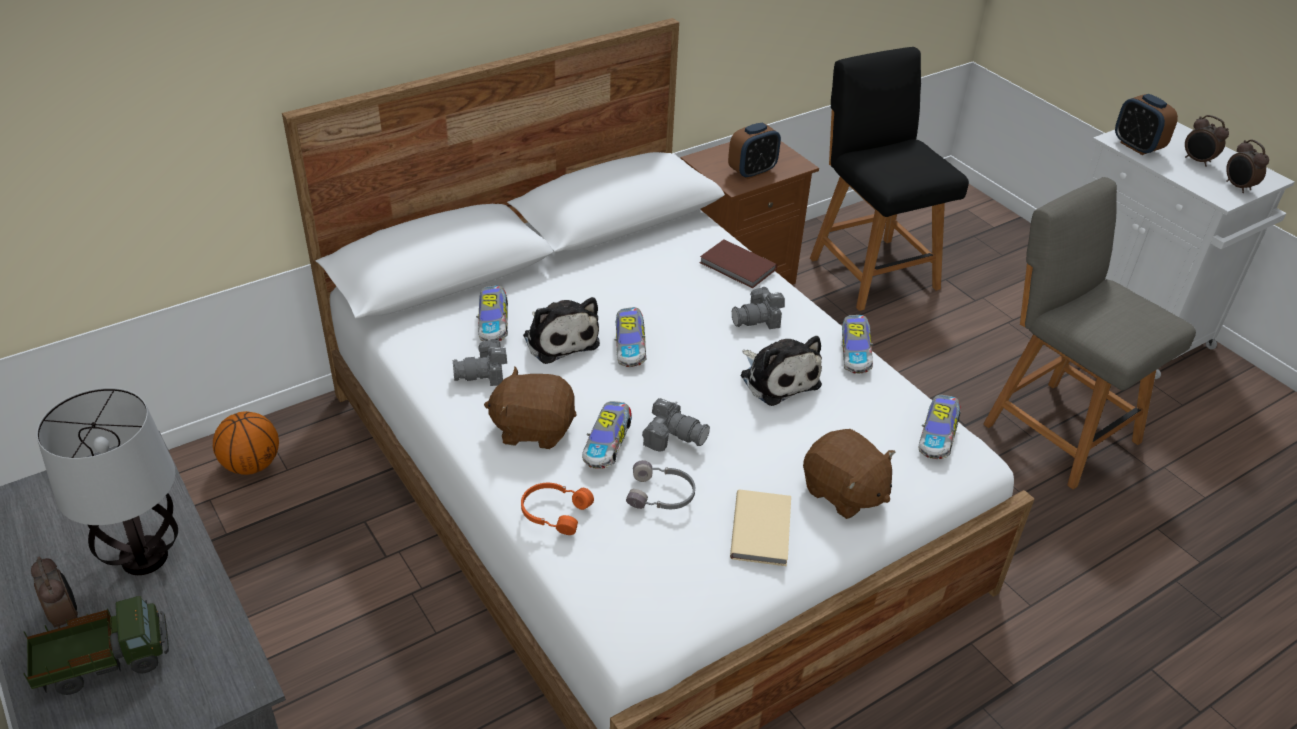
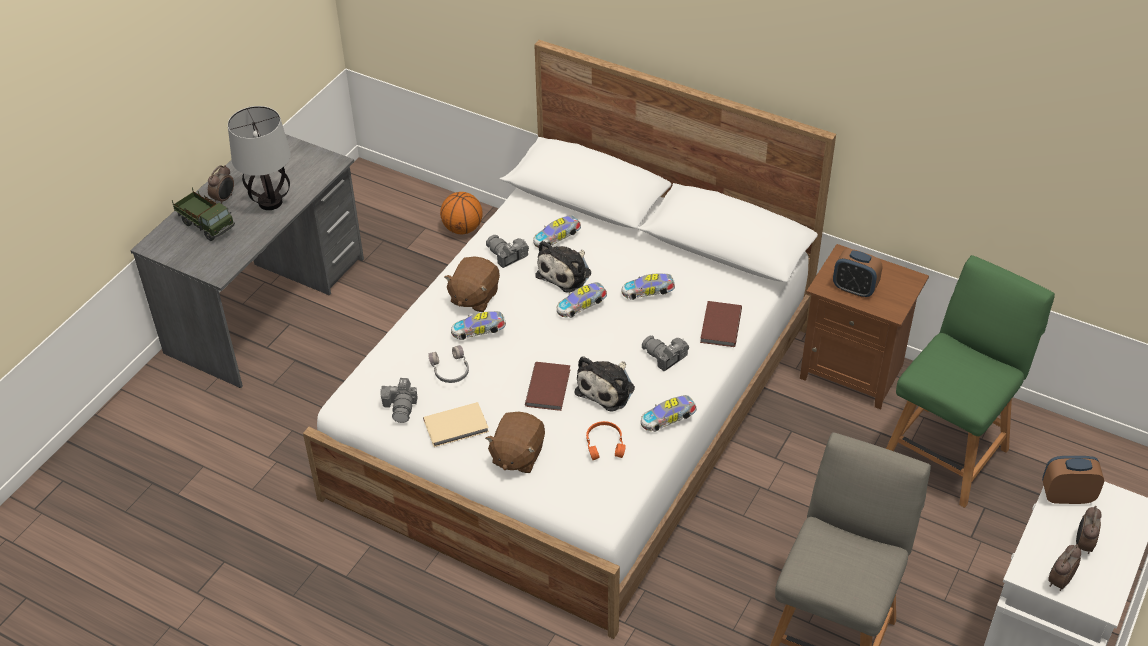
camera: 65 degrees right, 5 degrees up
brown plush toy [484,367,576,449] -> brown plush toy turned 135 degrees counterclockwise [444,256,500,312]
orange headphones [521,483,594,535] -> orange headphones moved to [586,421,626,460]
camera [642,398,710,452] -> camera moved to [380,378,418,423]
black chair [810,47,969,311] -> green chair [886,255,1055,508]
toy car [919,395,961,459] -> toy car moved to [621,273,675,300]
alarm clock [1115,94,1178,155] -> alarm clock turned 60 degrees clockwise [1042,456,1104,504]
none -> brown book [525,362,570,411]

